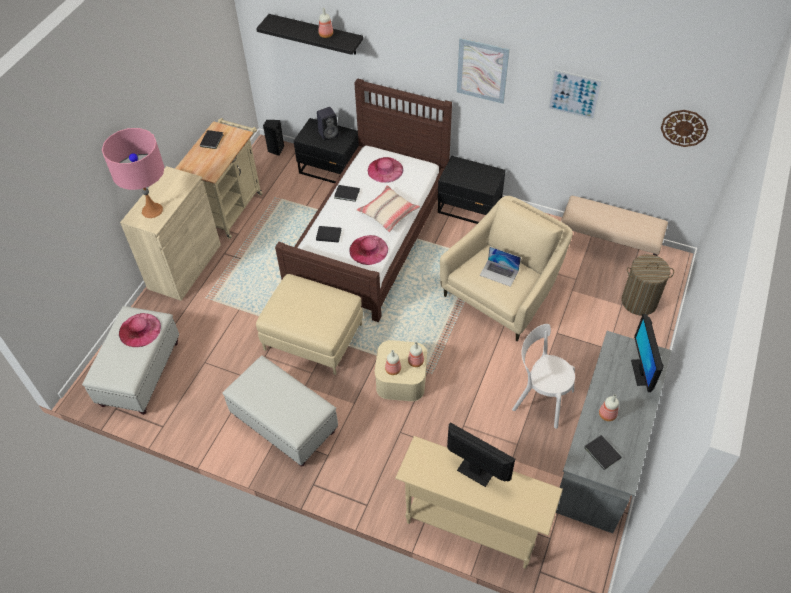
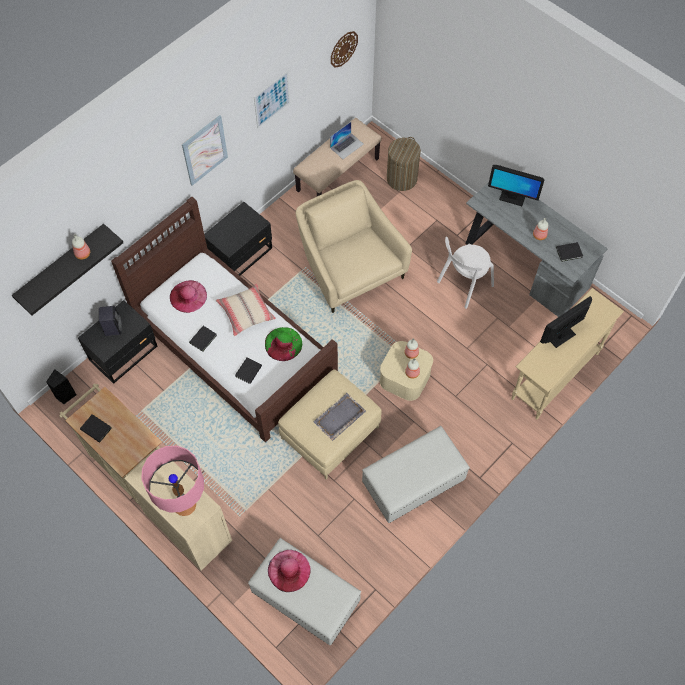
camera: 70 degrees left, 10 degrees up
pink hat [349,235,388,265] -> green hat [265,327,302,361]
laptop [479,246,521,287] -> laptop moved to [330,122,364,159]
none -> grey tray [313,393,366,441]

